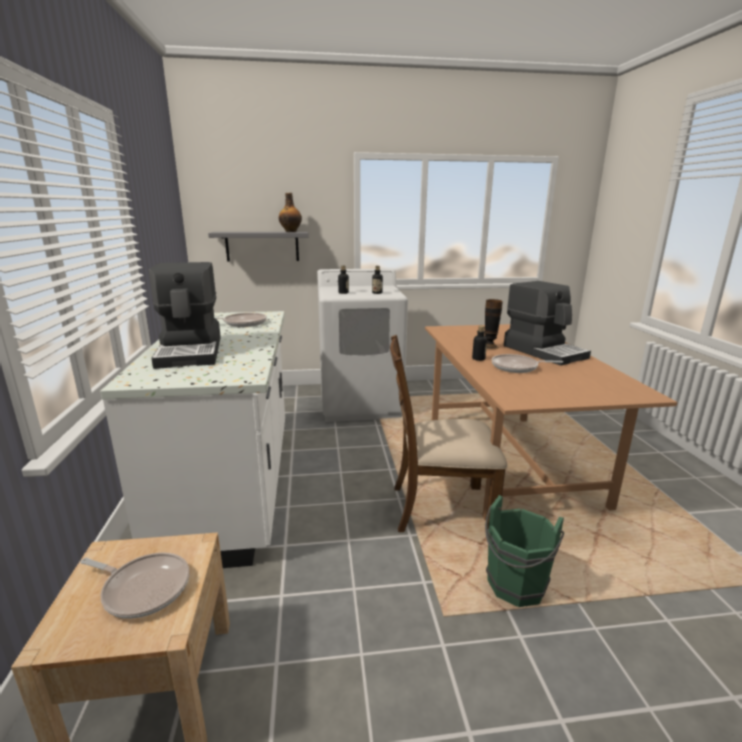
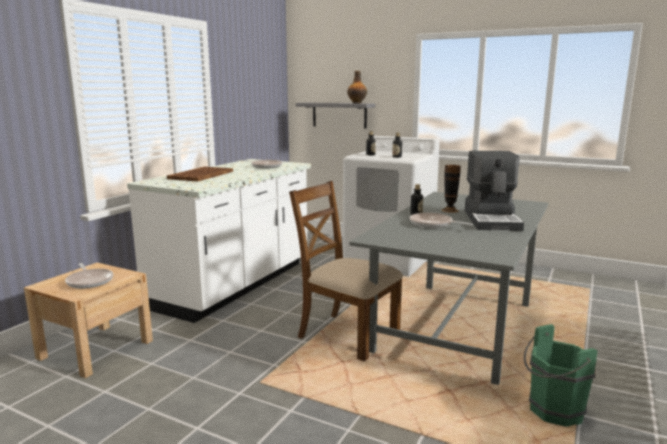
camera: 35 degrees right, 5 degrees down
coffee machine [149,262,221,369] -> brown tray [167,167,233,182]
brown dining table [425,324,677,520] -> grey dining table [349,192,548,385]
green bucket [485,495,564,607] -> green bucket moved to [524,324,597,427]

